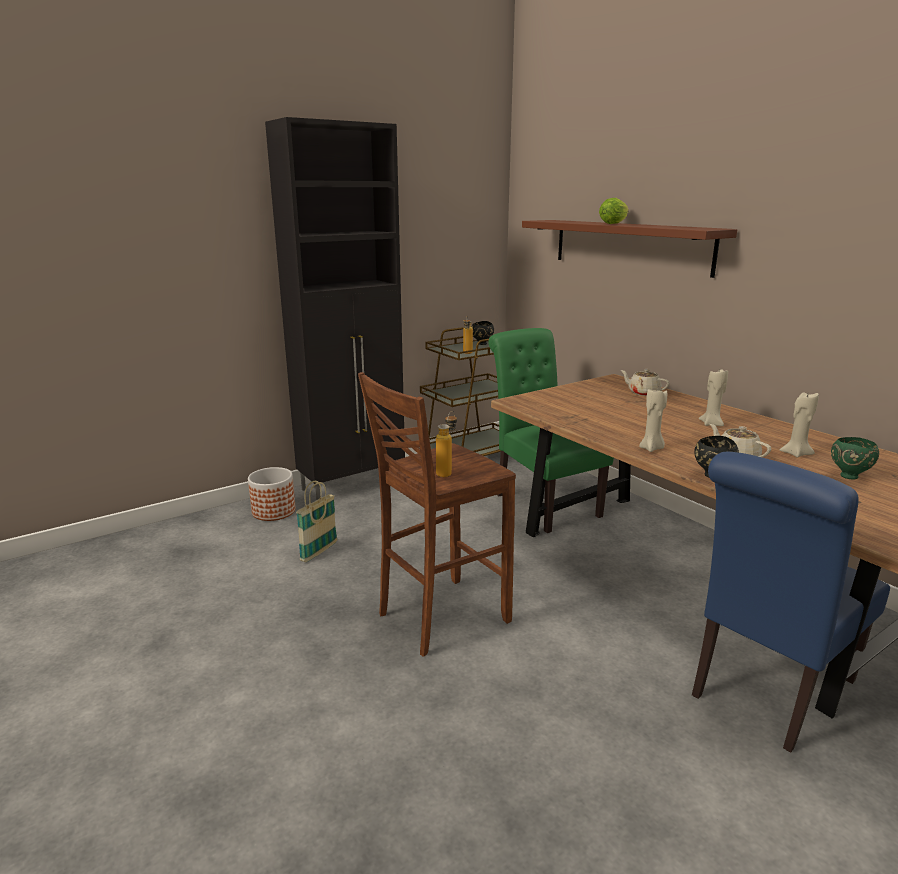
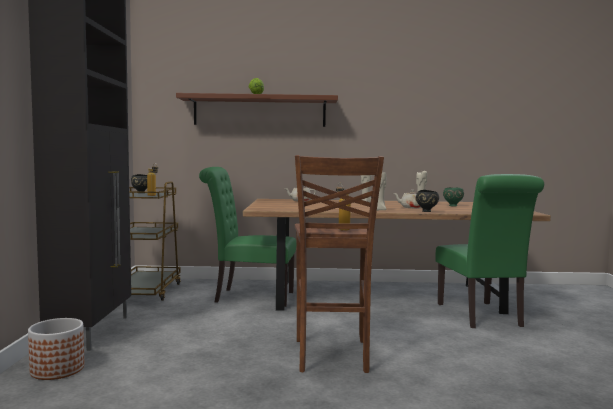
camera: 55 degrees left, 15 degrees down
basket [296,481,337,562] -> none
blue chair [692,452,890,753] -> green chair [436,174,544,328]

